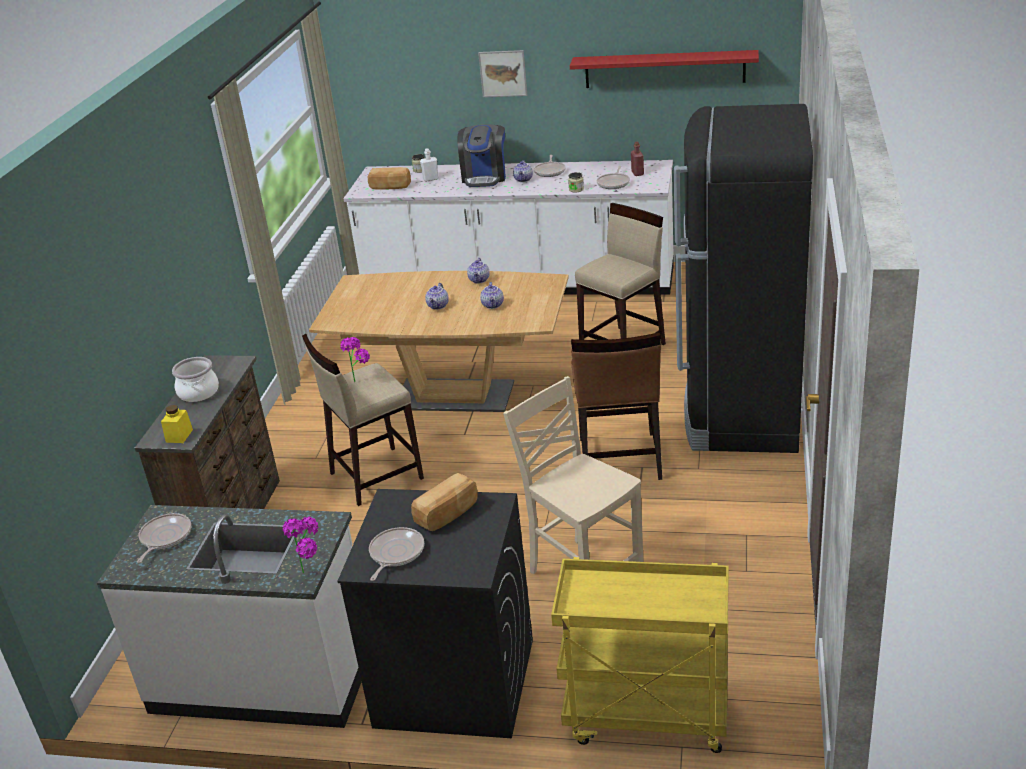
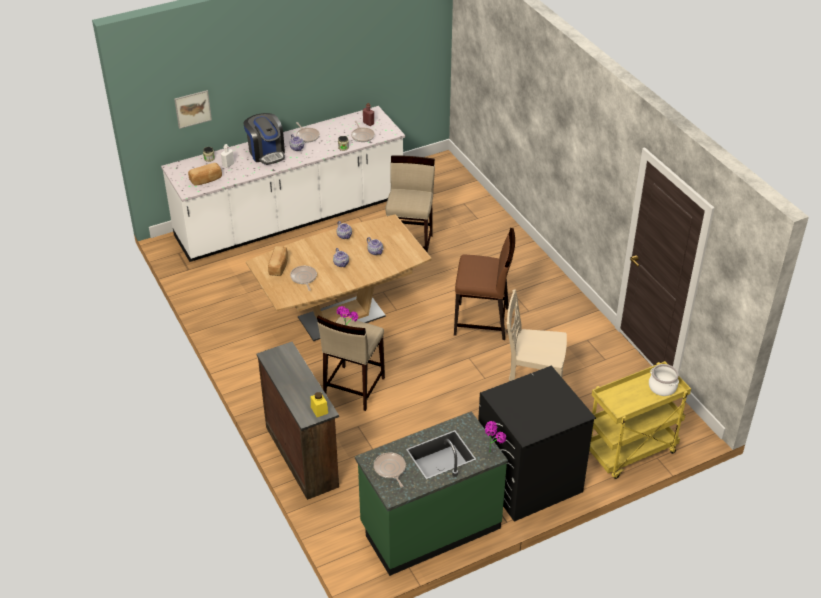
camera: 40 degrees left, 10 degrees up
white counter [97,505,362,728] -> green counter [355,411,508,576]
cooking pot [172,357,219,402] -> cooking pot moved to [649,364,679,396]
frying pan [369,527,424,581] -> frying pan moved to [290,266,317,291]
bread [411,473,478,531] -> bread moved to [268,246,288,276]
picture [478,50,527,97] -> picture moved to [174,90,212,129]
red shelf [570,50,759,88] -> none
brown chair [571,332,662,480] -> brown chair turned 45 degrees counterclockwise [454,228,515,340]
black fridge [674,104,813,453] -> none

